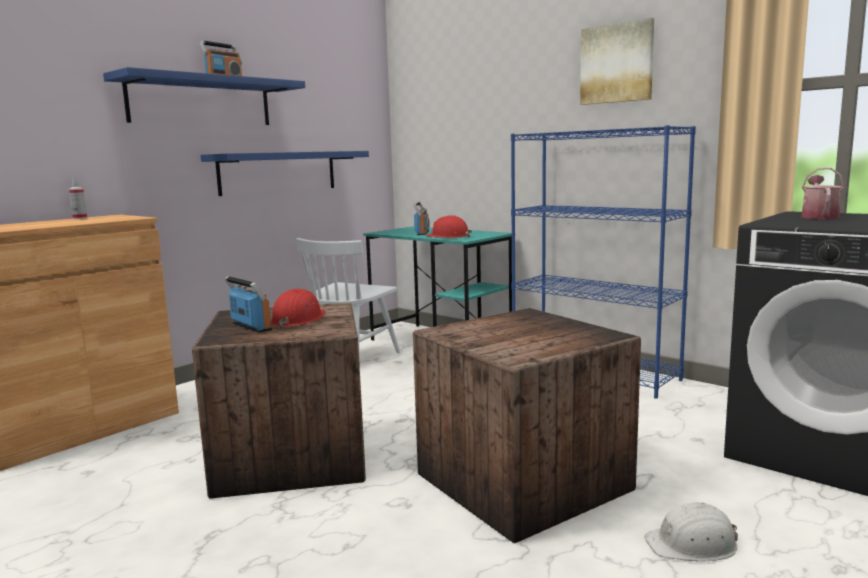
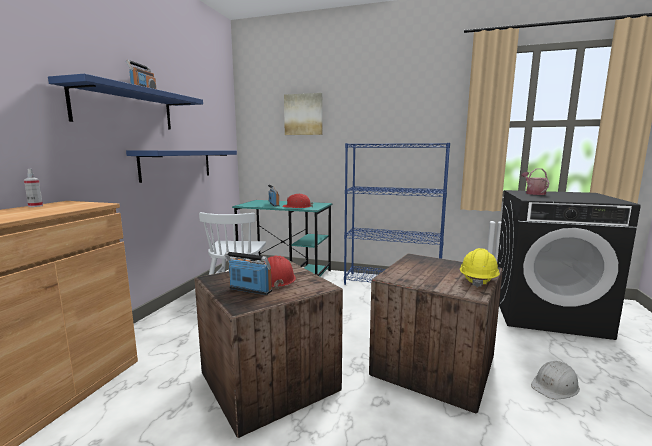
camera: 25 degrees left, 0 degrees up
picture [580,18,654,105] -> picture moved to [284,93,322,135]
none -> yellow hard hat [460,248,500,288]

